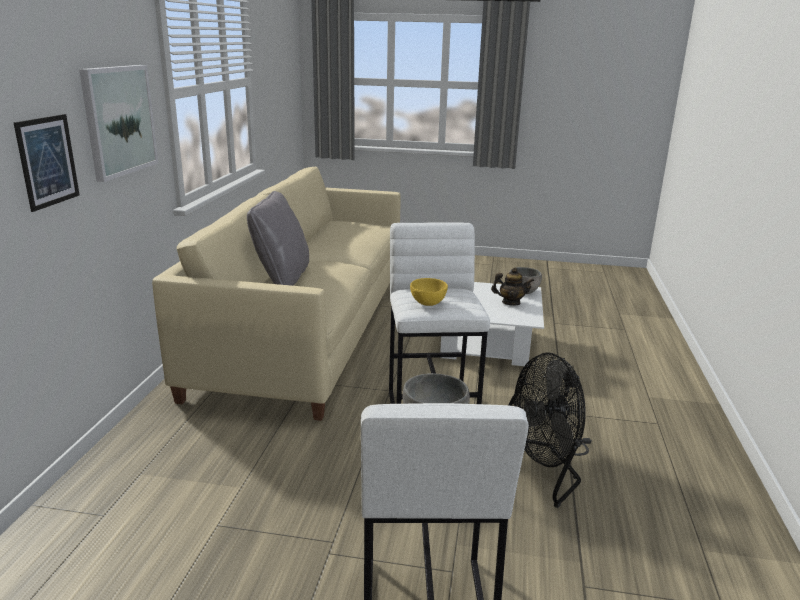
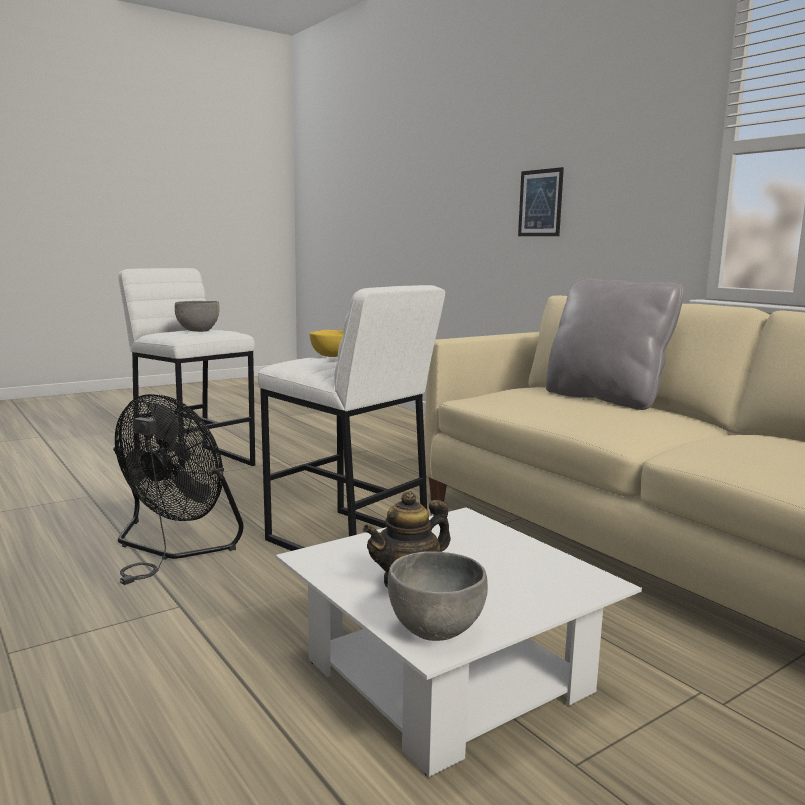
camera: 135 degrees right, 10 degrees down
picture [79,65,158,182] -> none

